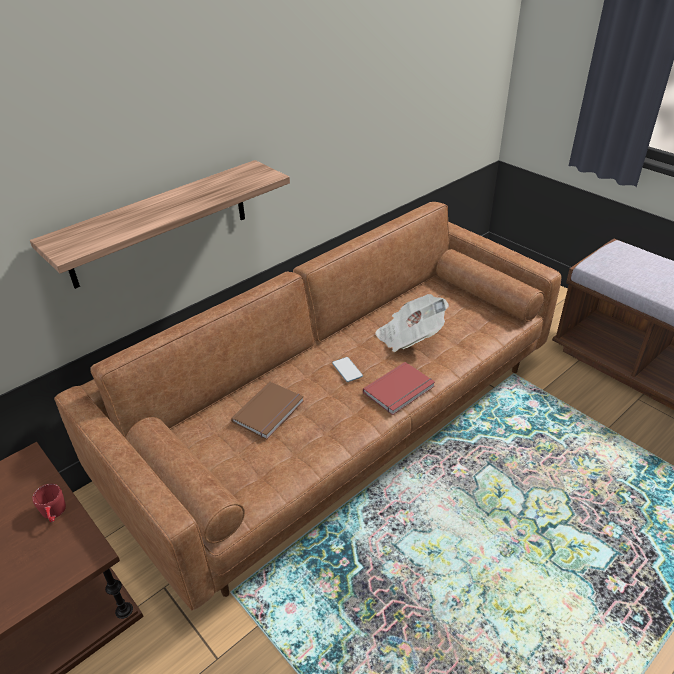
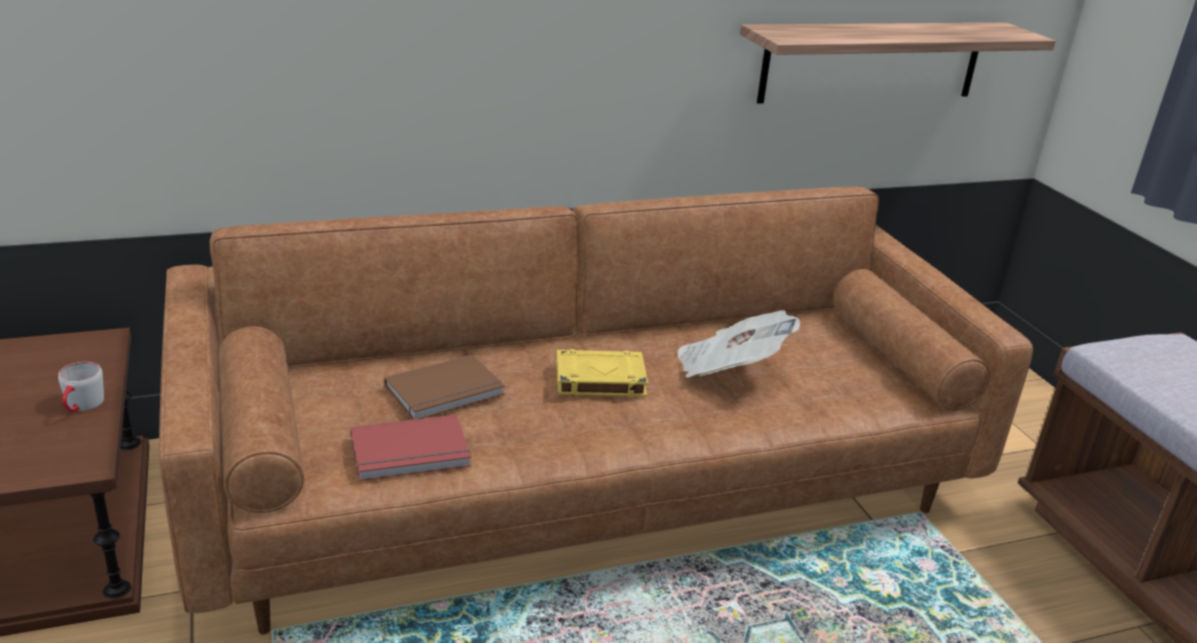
camera: 20 degrees right, 10 degrees down
shelf [30,160,290,289] -> shelf moved to [740,23,1056,104]
red mug [33,484,66,522] -> grey mug [58,362,104,412]
phone [332,357,363,382] -> yellow book [556,349,648,397]
red book [363,362,435,415] -> red book moved to [351,415,471,481]

